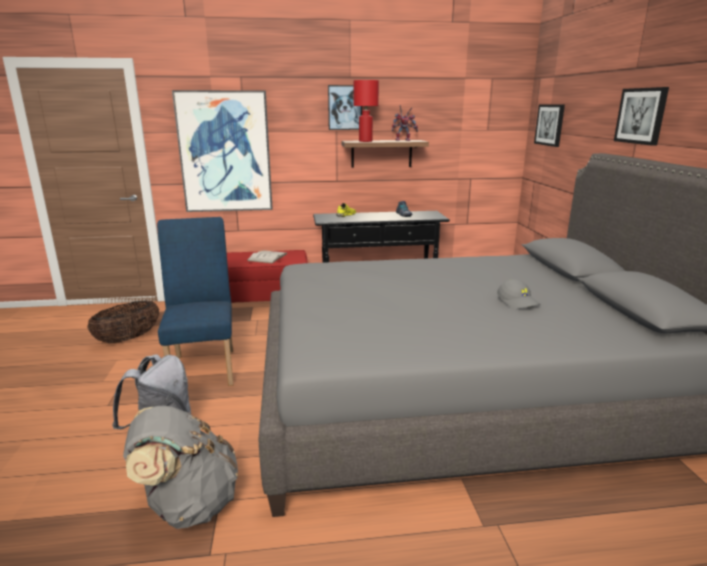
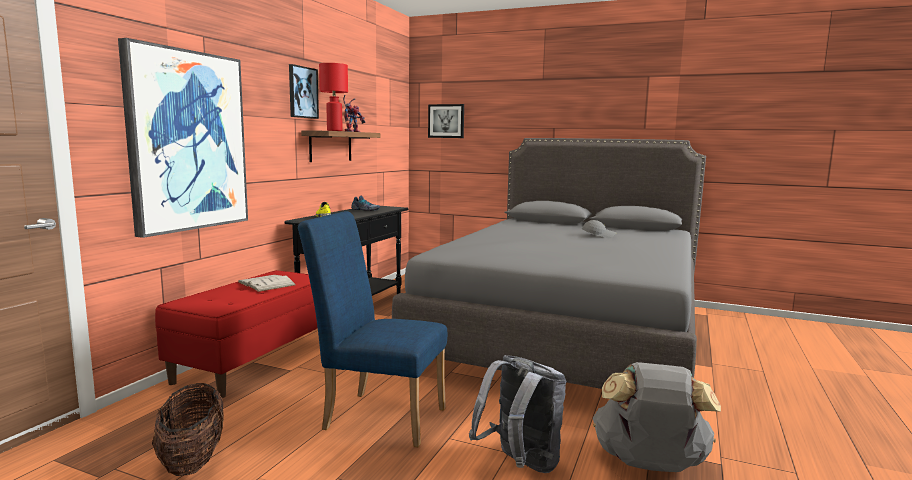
camera: 60 degrees left, 10 degrees down
picture [614,87,669,146] -> none

